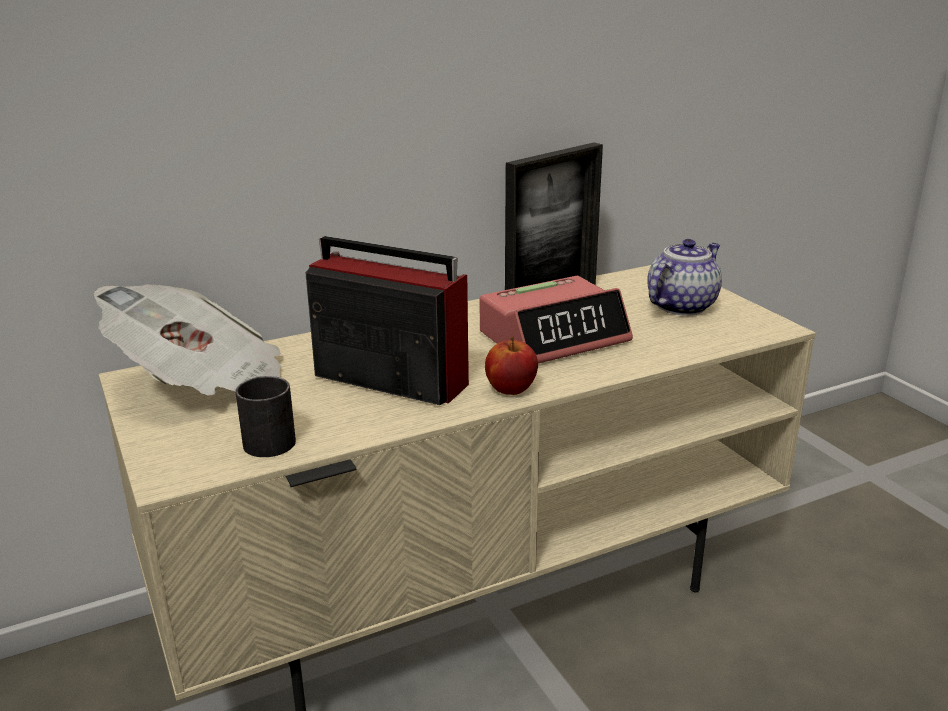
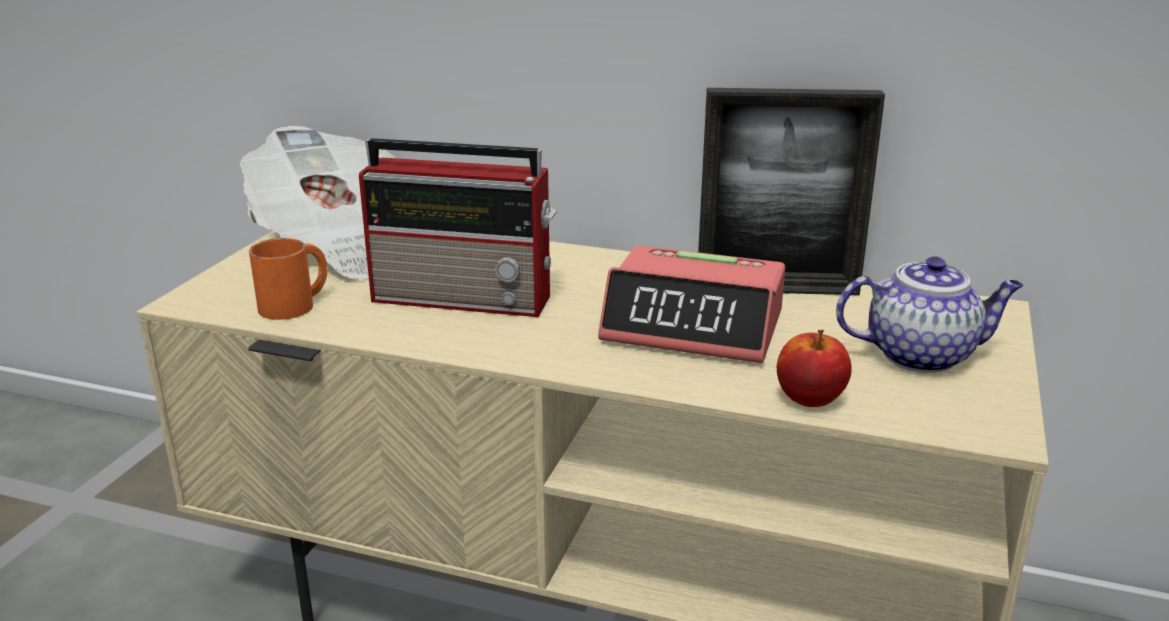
camera: 45 degrees right, 0 degrees up
black mug [235,376,296,457] -> orange mug [249,238,327,320]
radio [305,236,469,405] -> radio turned 120 degrees clockwise [359,138,557,317]
apple [485,336,538,395] -> apple moved to [777,330,852,407]

